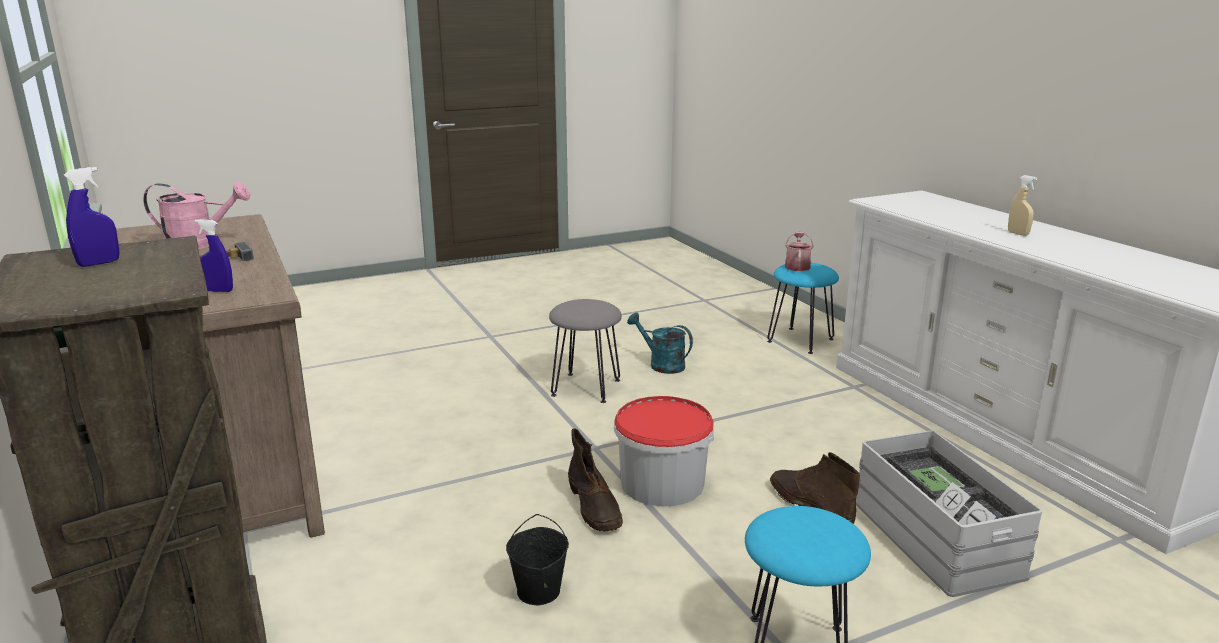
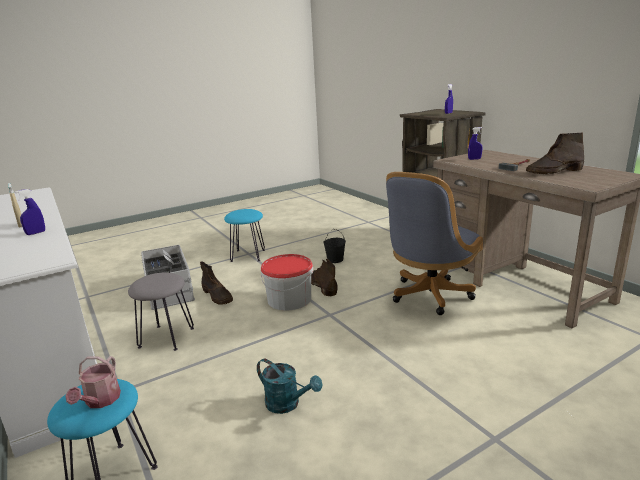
camera: 175 degrees right, 0 degrees up
pink watering can [143,182,250,249] -> brown boot [526,133,584,174]
grey stool [549,299,622,403] -> grey stool moved to [128,272,194,351]
none -> blue spray bottle [15,189,45,235]
none -> blue office chair [386,172,483,315]

